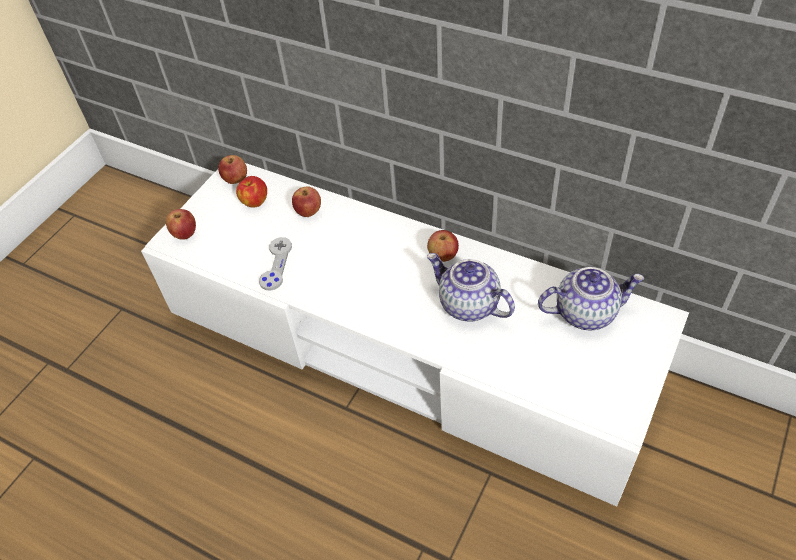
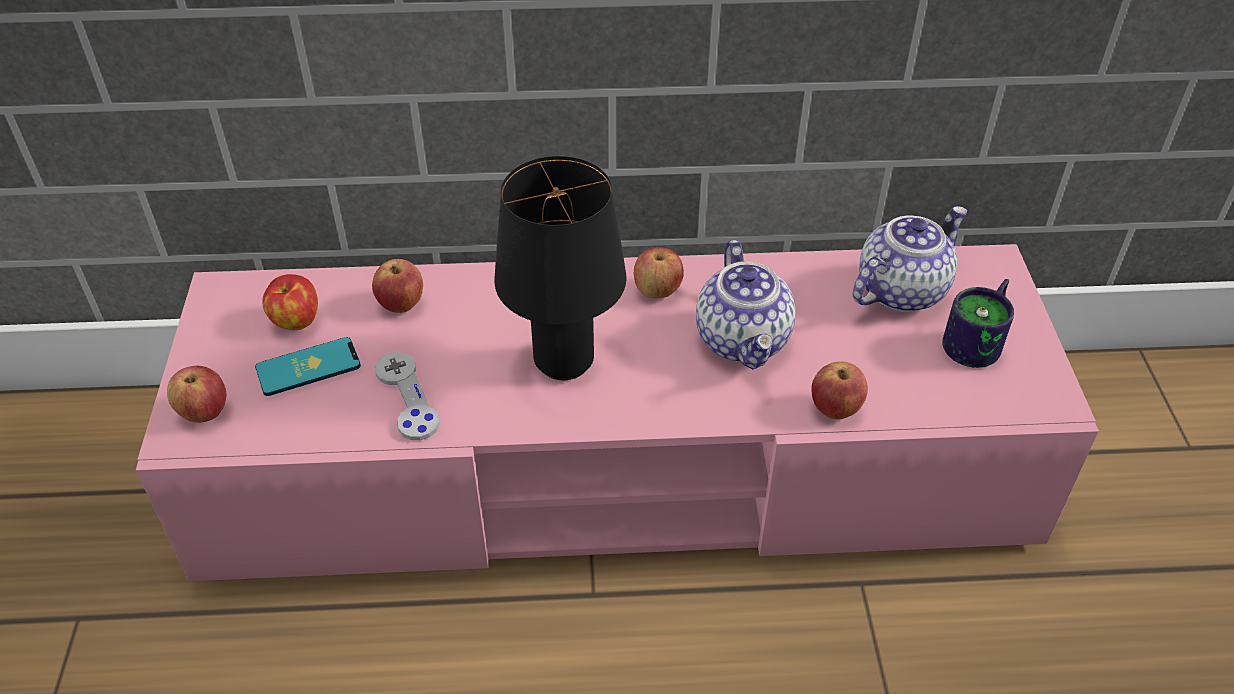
camera: 35 degrees left, 5 degrees down
white tv stand [141,163,689,507] -> pink tv stand [136,244,1099,581]
apple [218,155,247,184] -> apple moved to [811,361,868,419]
teapot [427,253,515,322] -> teapot turned 105 degrees counterclockwise [696,240,796,370]
none -> phone [255,337,361,396]
none -> black table lamp [494,156,626,380]
none -> mug [942,279,1014,368]

